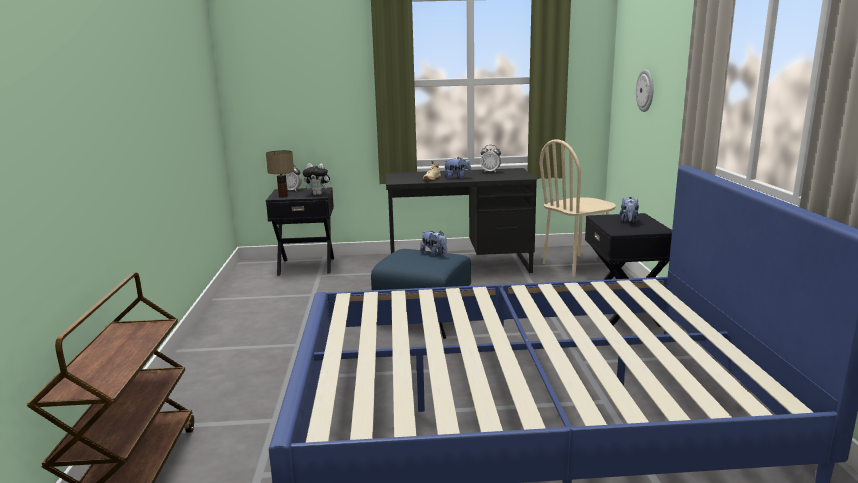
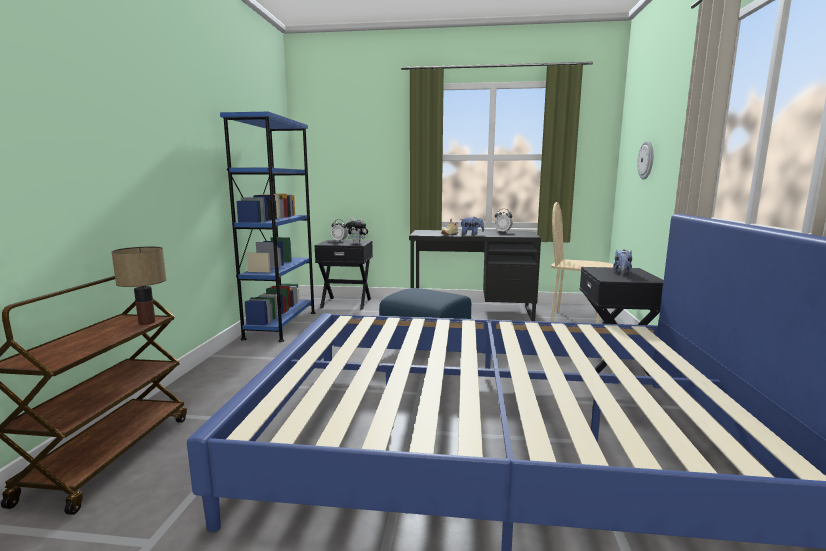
camera: 10 degrees right, 5 degrees down
table lamp [266,150,294,198] -> table lamp moved to [111,247,167,325]
plush toy [420,230,447,256] -> none
beige chair [540,139,616,277] -> beige chair turned 45 degrees clockwise [551,202,614,323]
none -> blue bookcase [220,112,315,342]

